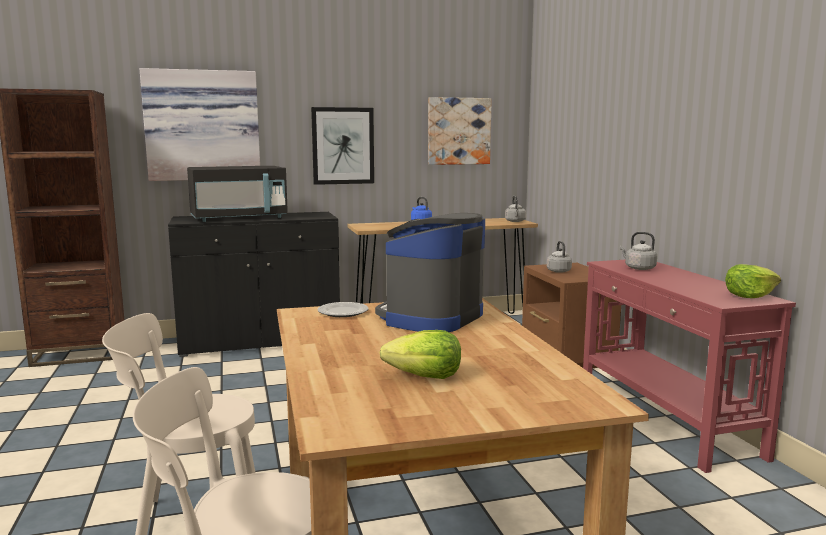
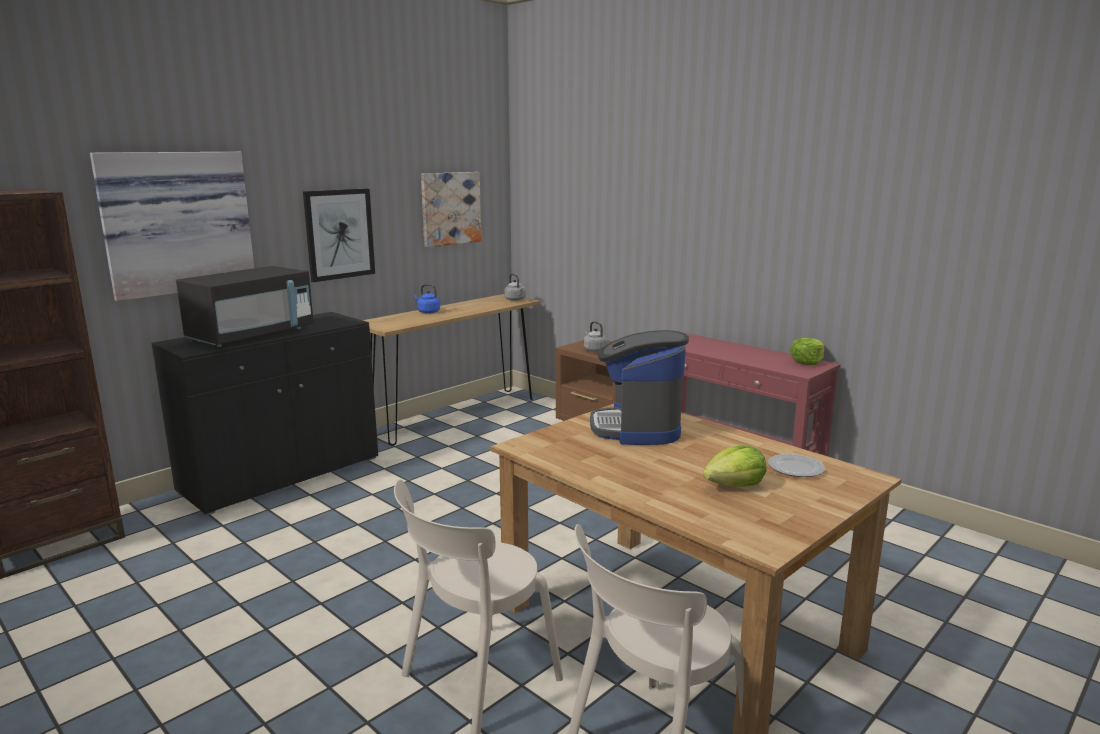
camera: 30 degrees left, 5 degrees up
plate [317,302,368,317] -> plate moved to [768,454,825,477]
grey kettle [620,232,657,270] -> none

